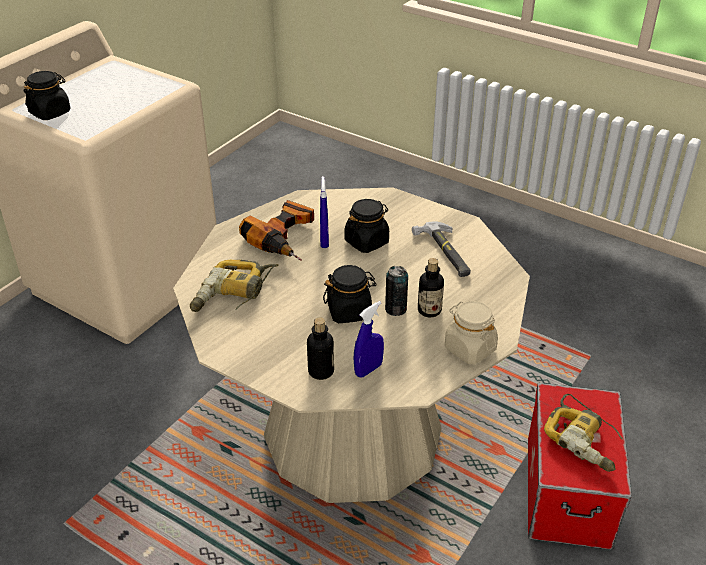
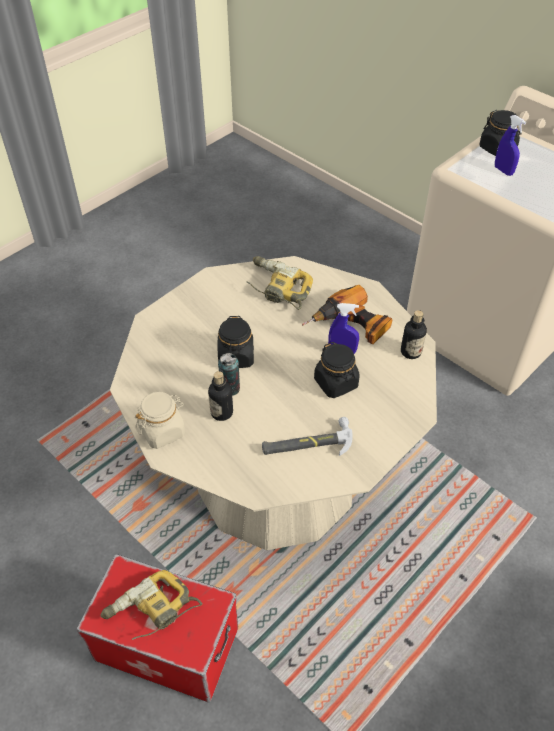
camera: 100 degrees right, 10 degrees up
bottle [307,317,334,380] -> bottle moved to [401,310,427,359]
blue spray bottle [354,301,384,378] -> blue spray bottle moved to [495,115,526,176]

